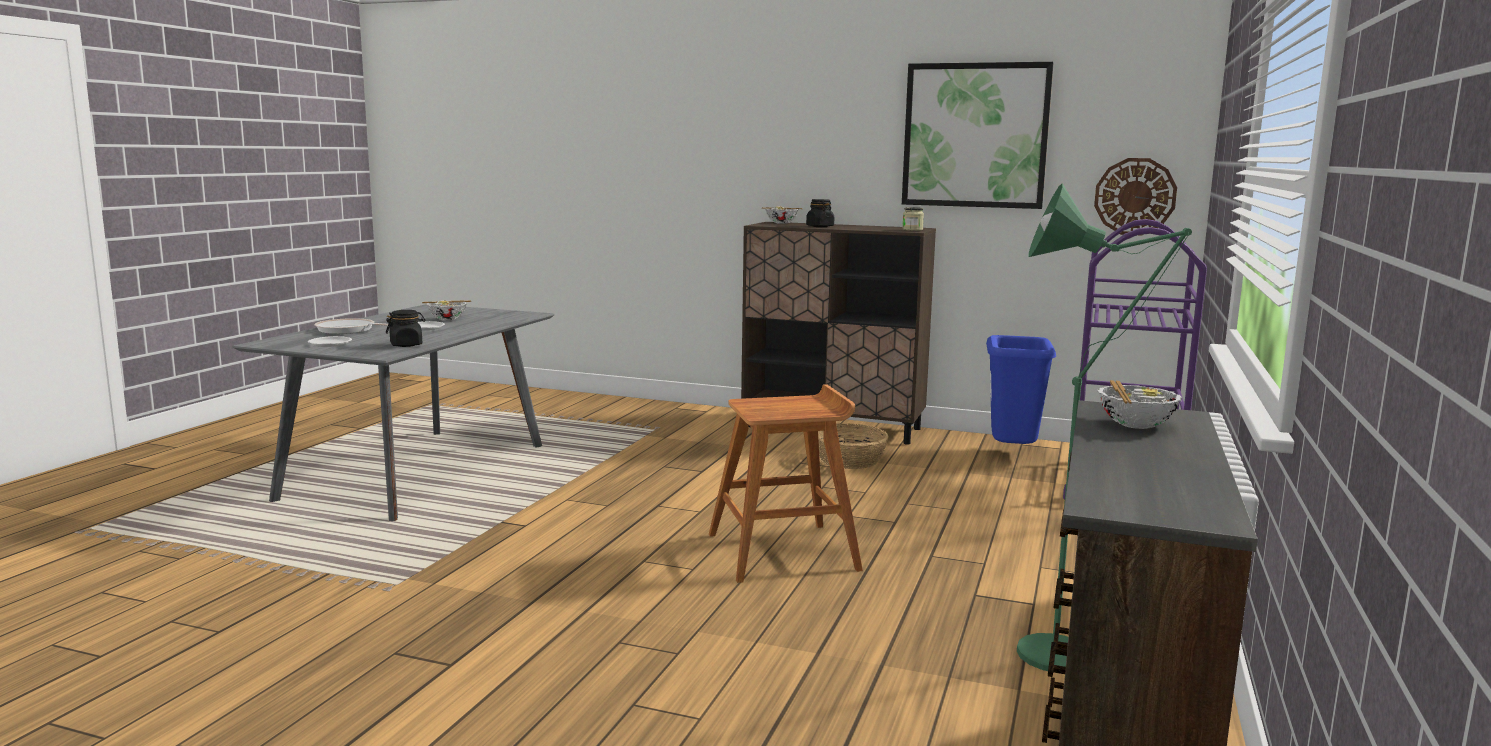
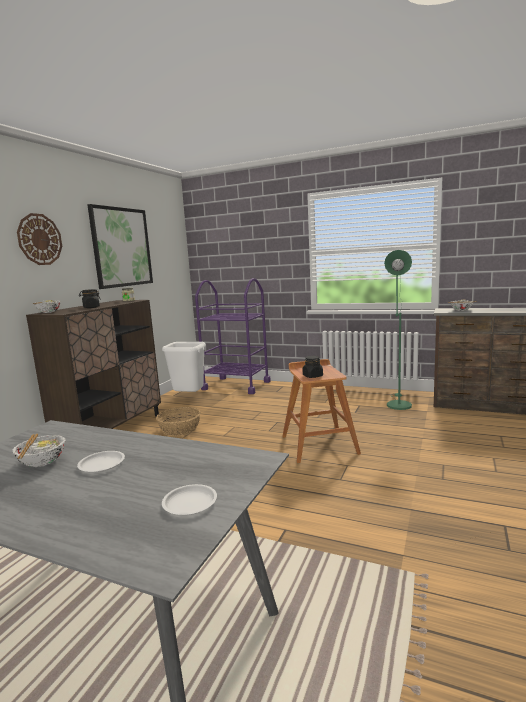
camera: 85 degrees left, 0 degrees up
frying pan [315,318,388,334] -> none
black jar [386,310,426,347] -> black jar moved to [303,356,323,378]
blue trash can [986,335,1056,444] -> white trash can [162,342,206,392]
wall clock [1094,158,1177,235] -> wall clock moved to [17,213,62,265]

